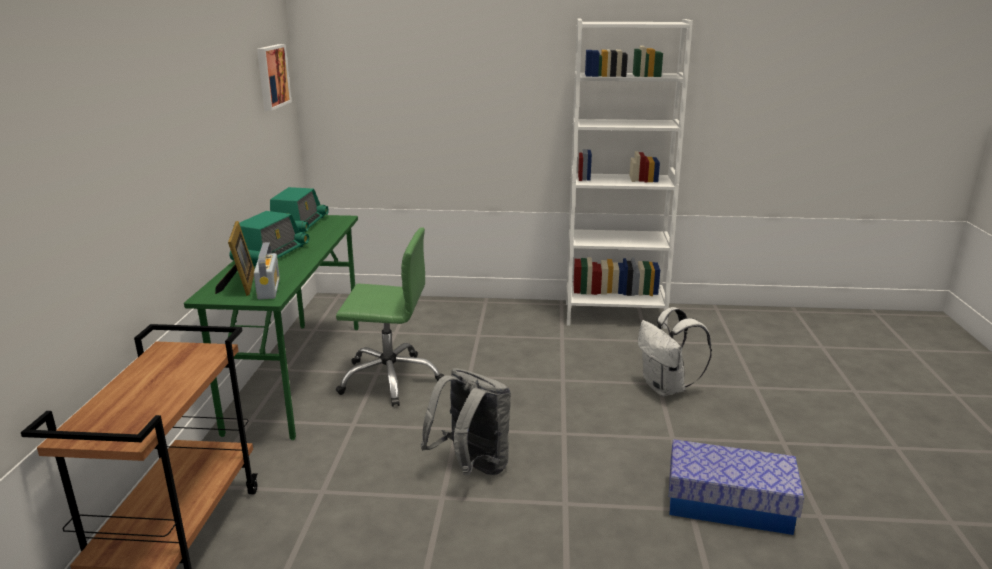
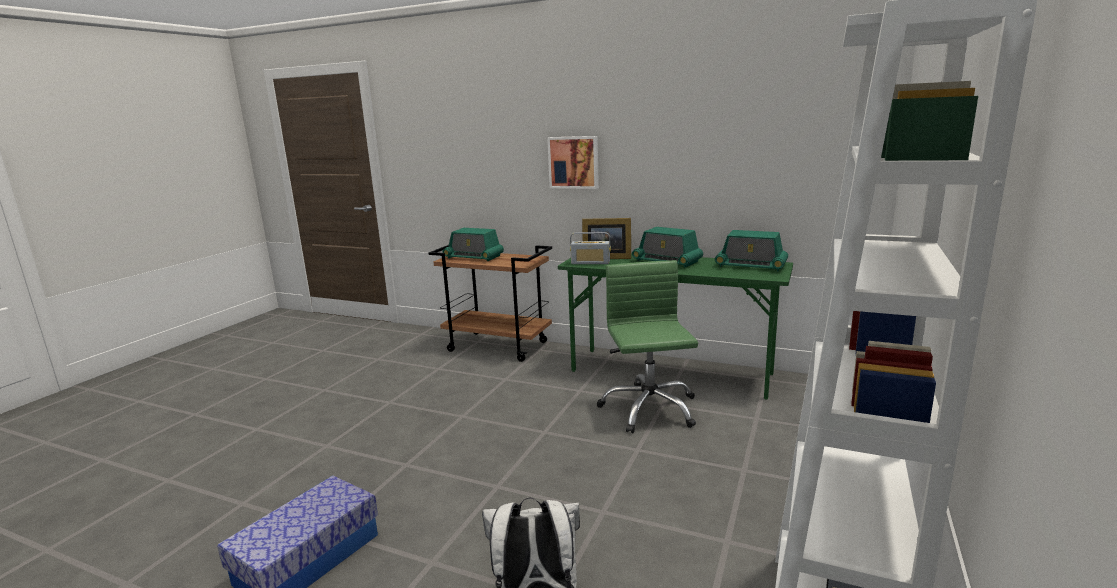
camera: 110 degrees right, 5 degrees down
picture [257,44,292,111] -> picture moved to [547,136,599,189]
green office chair [336,228,444,407] -> green office chair turned 150 degrees clockwise [597,260,698,433]
grey backpack [420,368,511,475] -> none
none -> radio [442,228,504,261]

